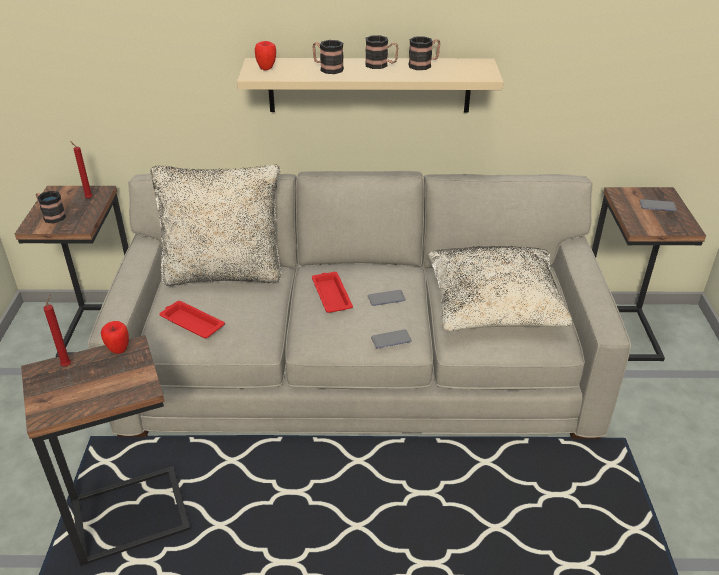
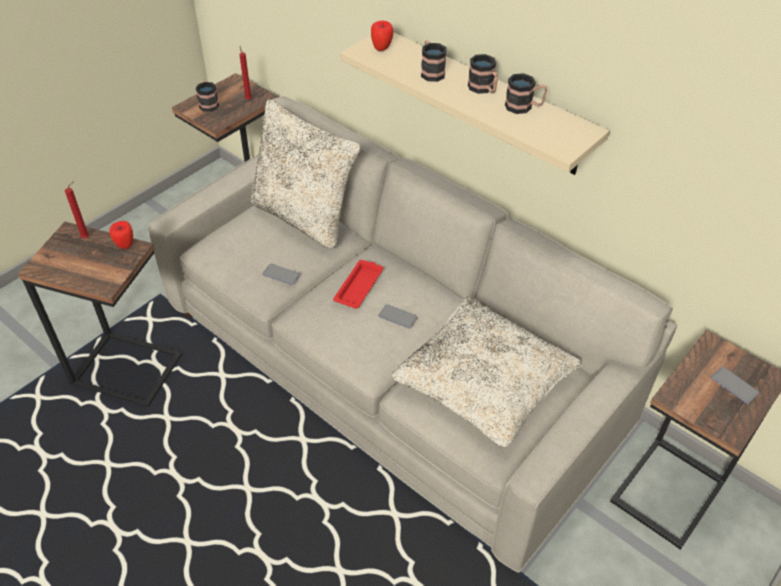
camera: 40 degrees right, 10 degrees up
red tray [159,301,225,338] -> none
phone [371,329,412,348] -> phone moved to [262,264,300,285]

